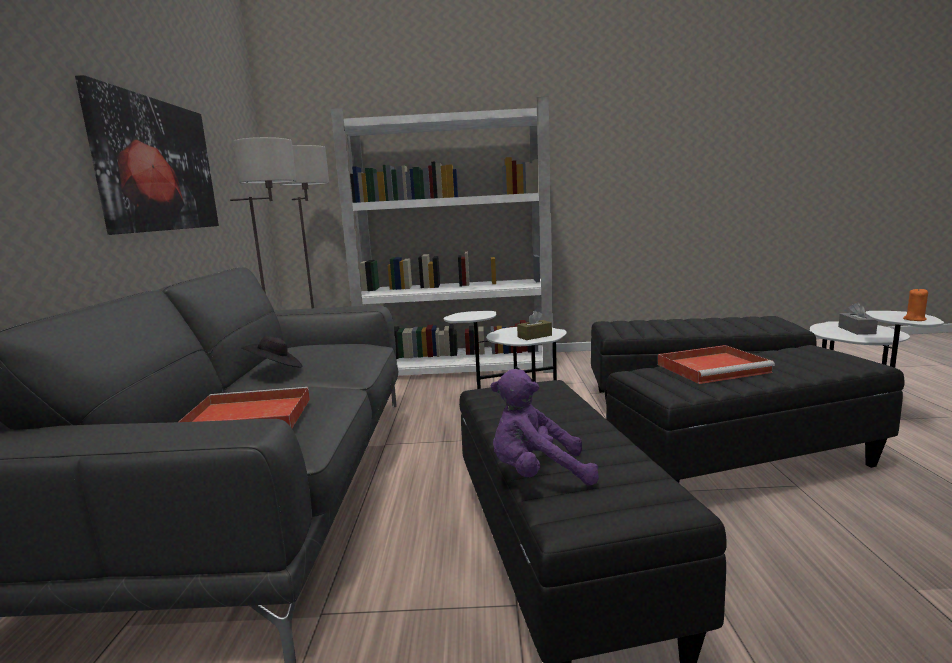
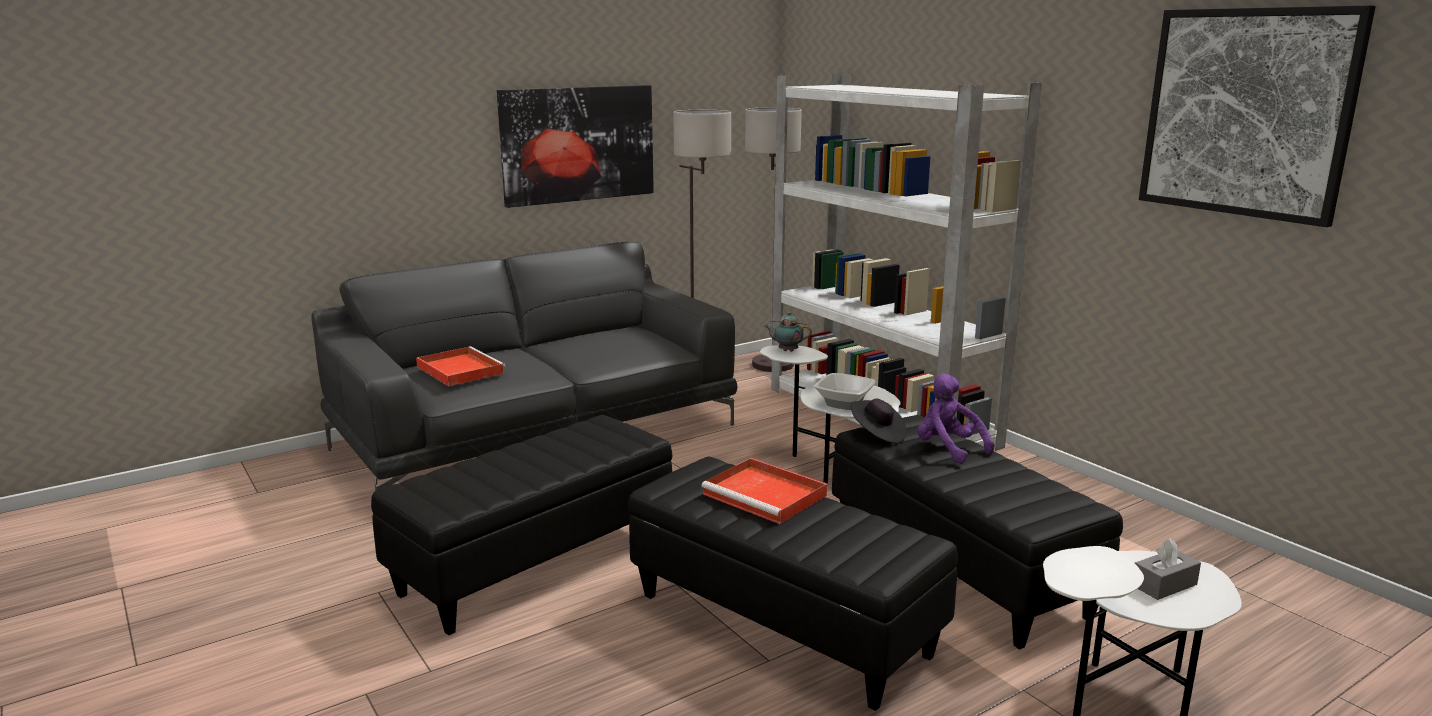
camera: 55 degrees right, 5 degrees up
black hat [241,336,302,367] -> black hat moved to [851,399,906,443]
purple plush toy [491,369,599,486] -> purple plush toy moved to [917,374,995,464]
brown tissue box [517,311,552,340] -> bowl [815,373,876,410]
orange candle [903,289,928,321] -> none
none -> teapot [765,312,812,352]
none -> picture [1139,5,1376,227]

